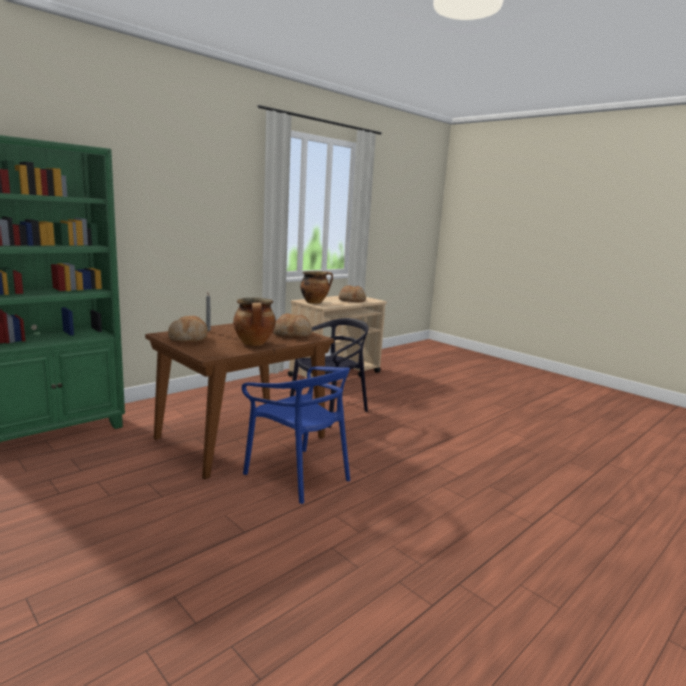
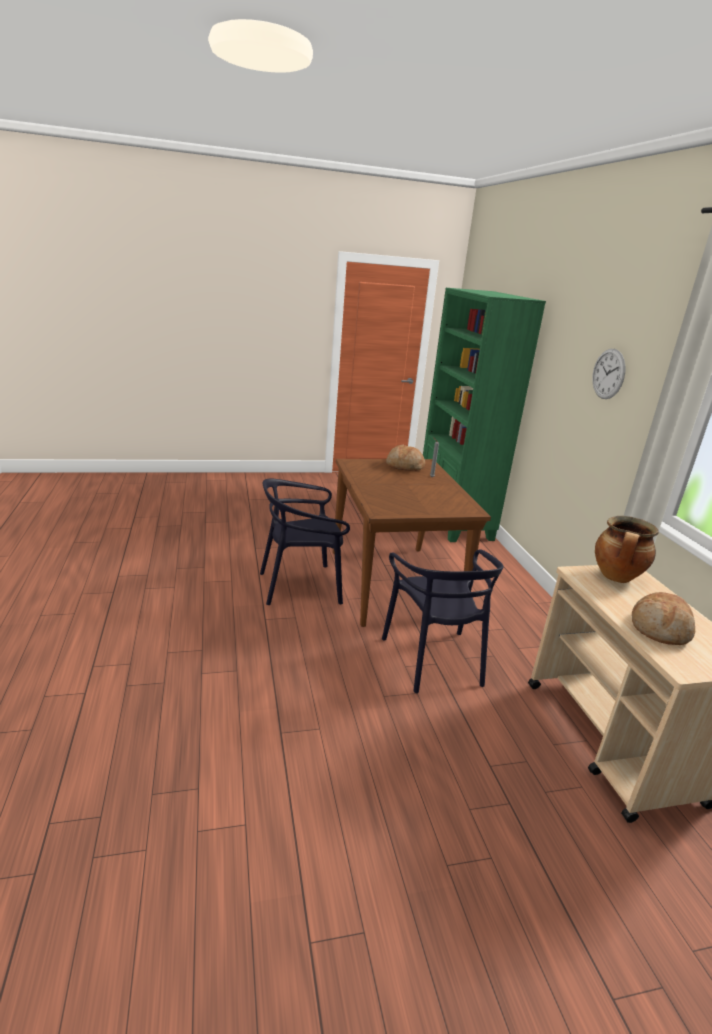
camera: 120 degrees right, 10 degrees up
cooking pot [233,298,276,346] -> none
blue chair [242,366,350,504] -> black chair [260,479,350,605]
bread [273,313,312,338] -> none
none -> wall clock [592,349,625,399]

